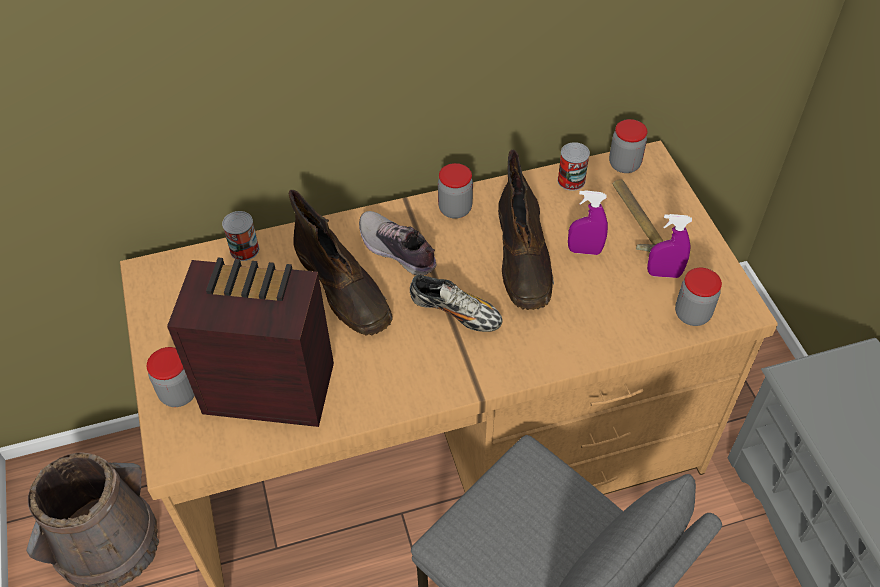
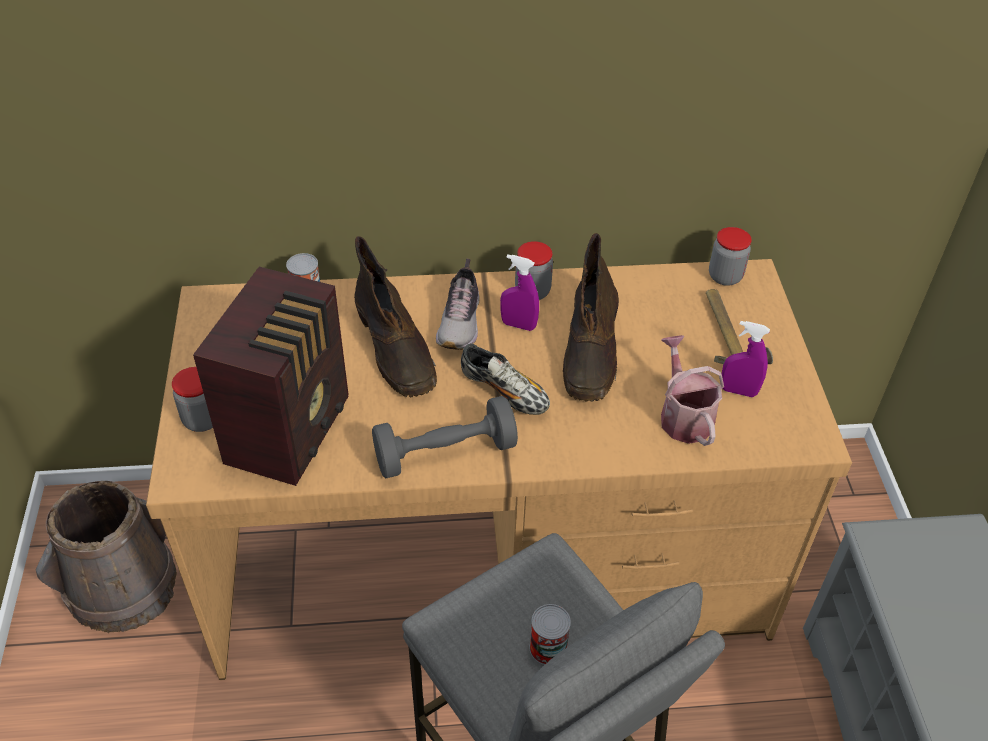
camera: 10 degrees right, 5 degrees down
radio [167,258,334,427] -> radio turned 90 degrees clockwise [193,267,349,486]
shoe [359,211,437,275] -> shoe turned 135 degrees counterclockwise [436,259,480,350]
can [557,142,590,191] -> can moved to [529,604,571,665]
purple spray bottle [568,190,608,255] -> purple spray bottle moved to [500,254,539,331]
jar [675,268,722,326] -> none
none -> grey dumbbell [372,396,518,478]
none -> watering can [661,335,724,446]

